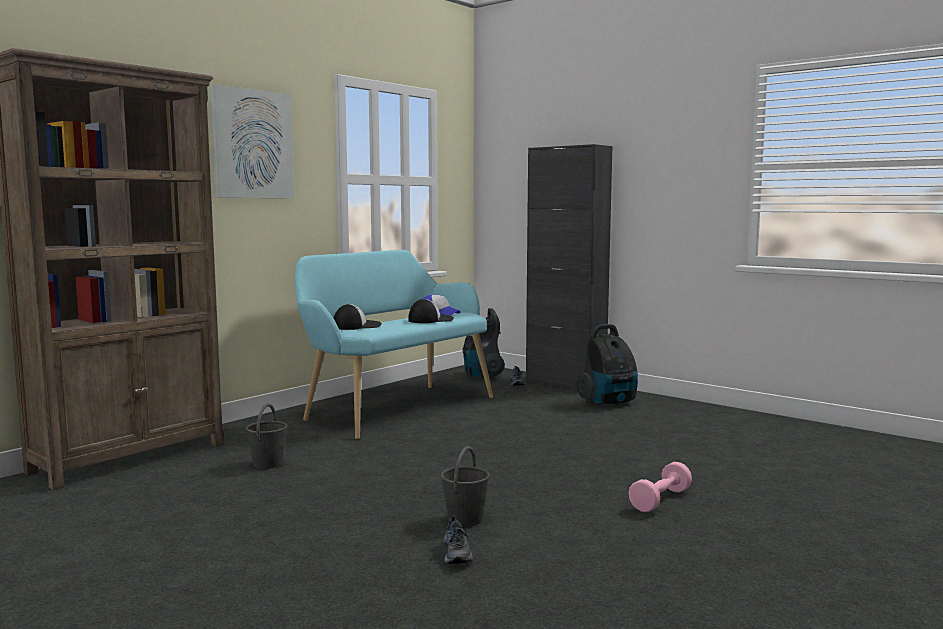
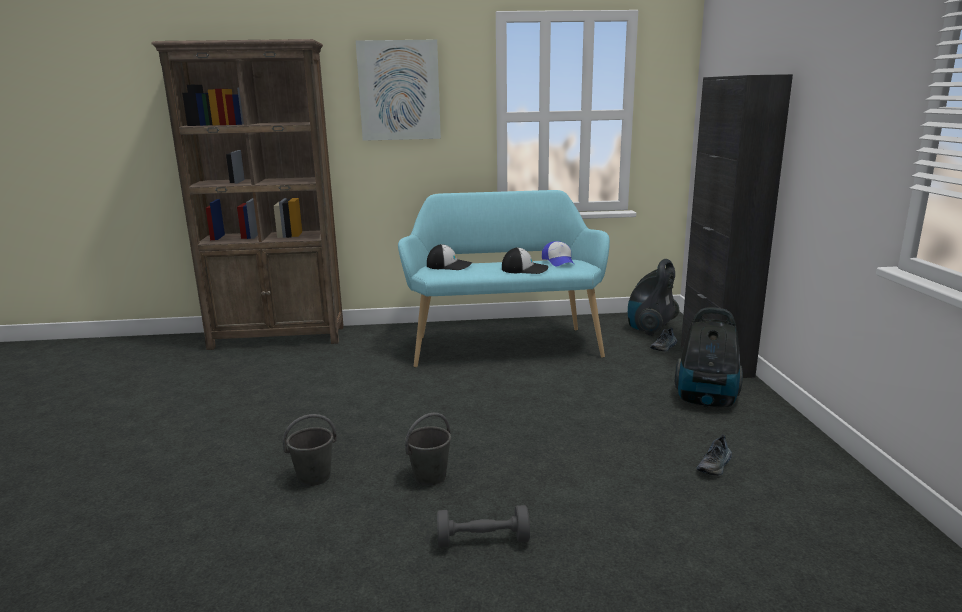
camera: 45 degrees right, 10 degrees up
grey bucket [246,403,287,469] -> grey bucket moved to [405,413,451,485]
shoe [443,515,473,564] -> shoe moved to [696,434,732,475]
pink dumbbell [628,462,692,512] -> grey dumbbell [437,505,530,547]

